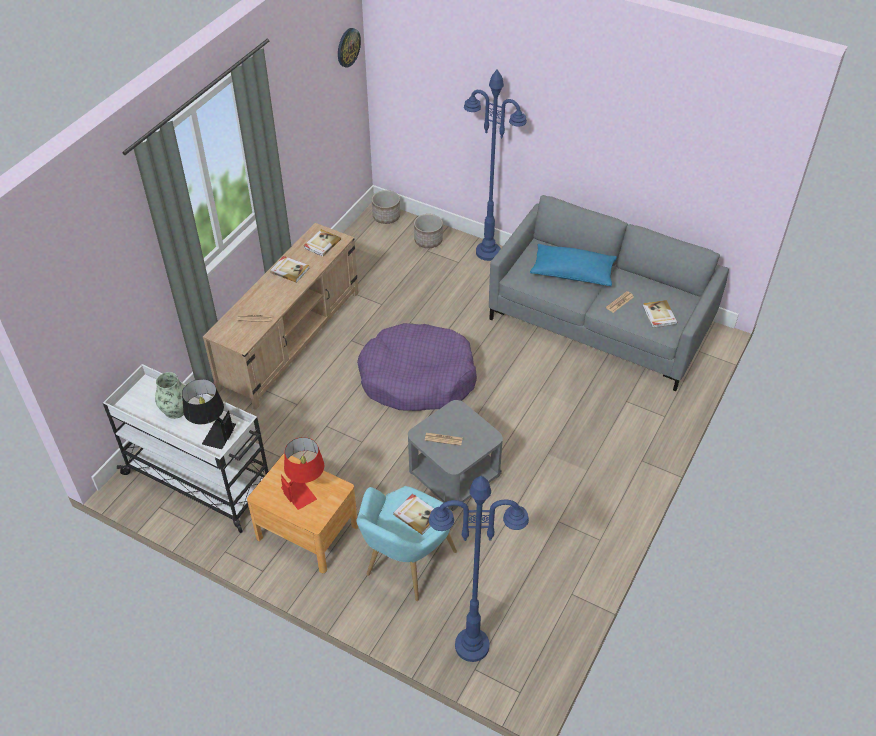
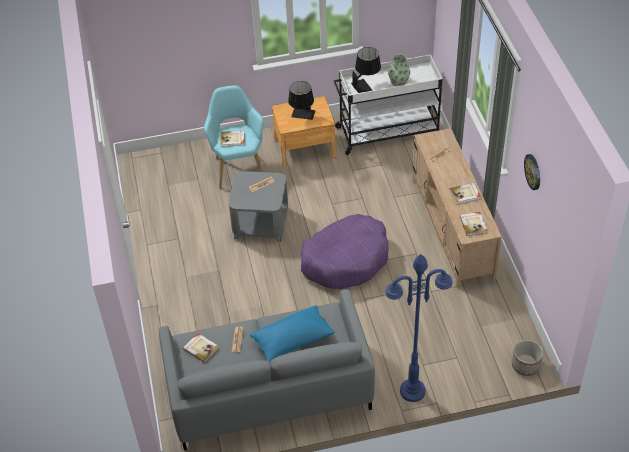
camera: 140 degrees right, 0 degrees up
red table lamp [281,437,324,510] -> black table lamp [288,81,316,120]
wall clock [338,28,361,68] -> wall clock moved to [524,154,540,190]
planter [414,214,443,248] -> none
blue floor lamp [429,476,529,662] -> none

